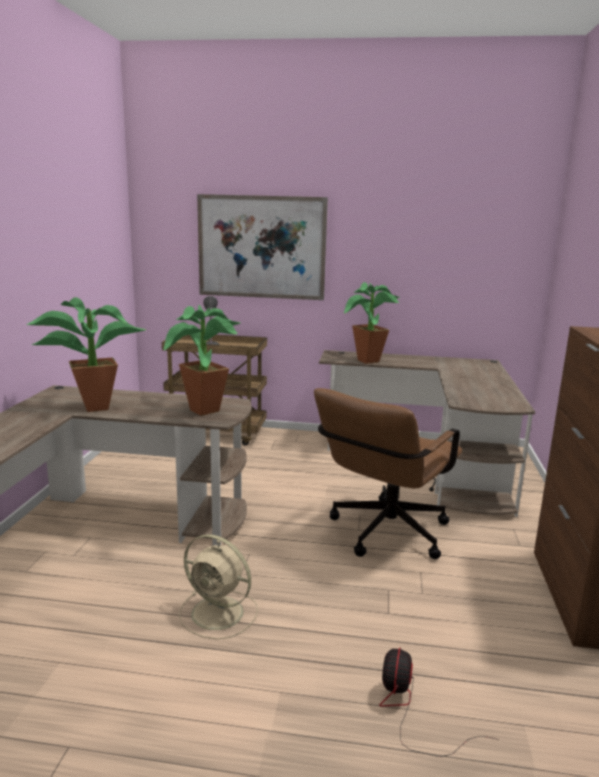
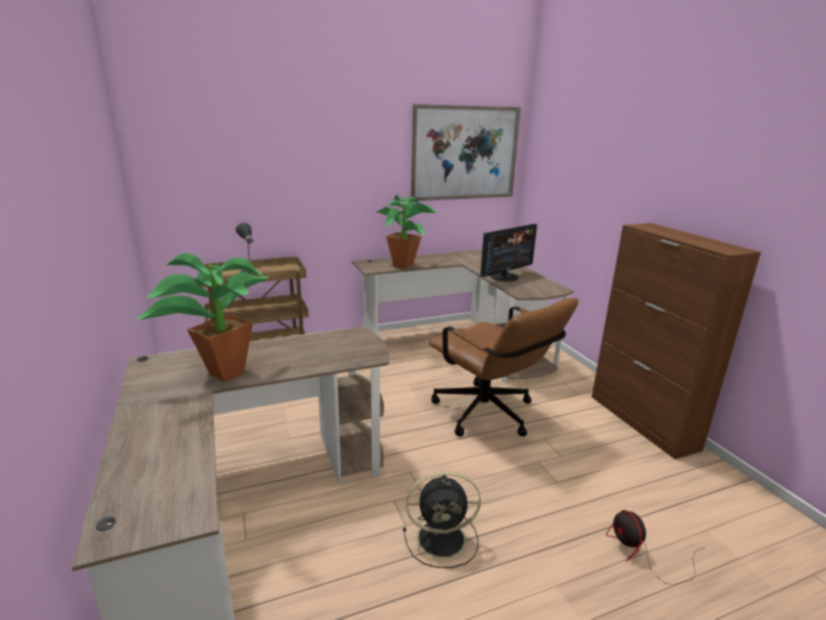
camera: 30 degrees left, 5 degrees up
potted plant [163,305,241,416] -> none
beige fan [179,534,258,639] -> black fan [403,471,481,568]
picture [197,194,328,300] -> picture moved to [411,104,521,201]
brown office chair [314,388,463,559] -> brown office chair turned 45 degrees counterclockwise [429,298,579,436]
none -> monitor [480,224,537,282]

